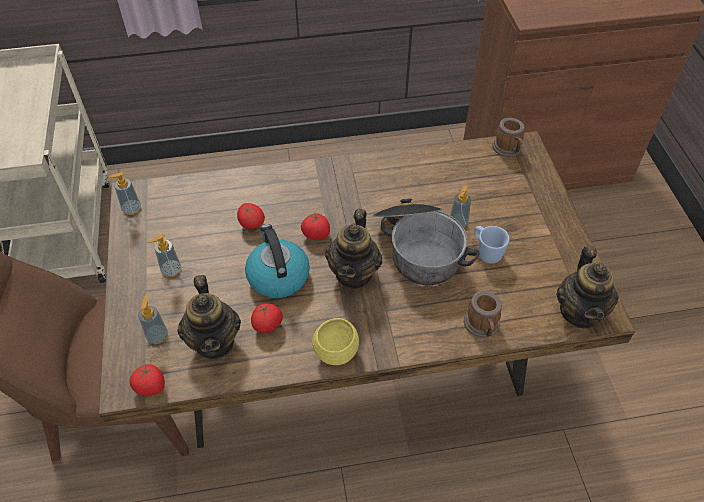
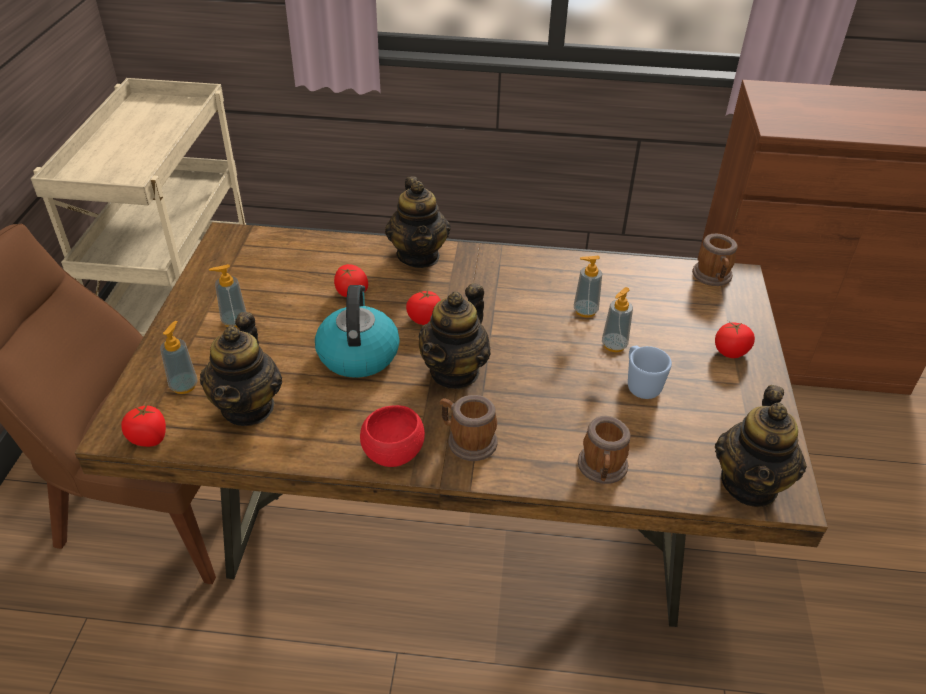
camera: 15 degrees right, 10 degrees down
soap dispenser [109,172,141,215] -> soap dispenser moved to [574,256,602,317]
tomato [251,303,283,333] -> tomato moved to [715,321,755,358]
yellow bowl [312,318,359,365] -> red bowl [360,405,425,467]
cooking pot [373,198,480,285] -> none
none -> teapot [385,177,451,268]
none -> mug [440,395,498,461]

